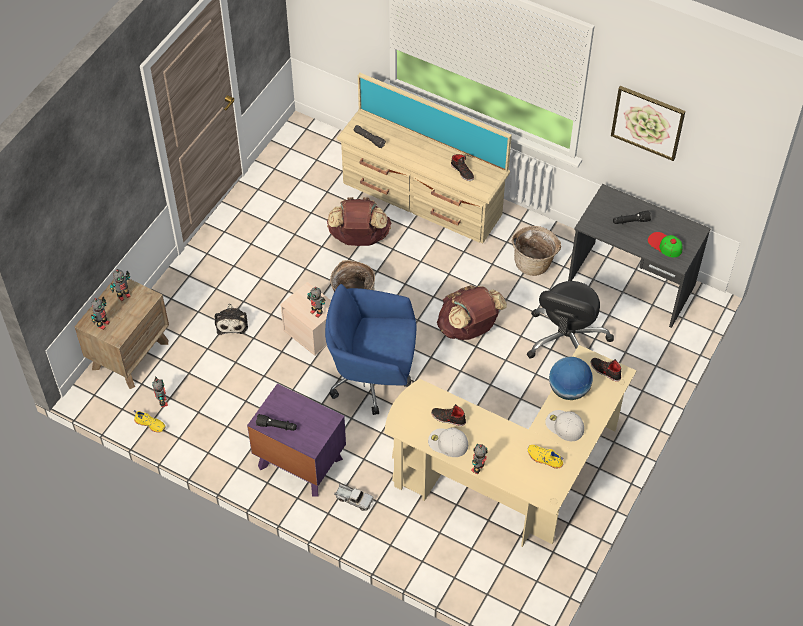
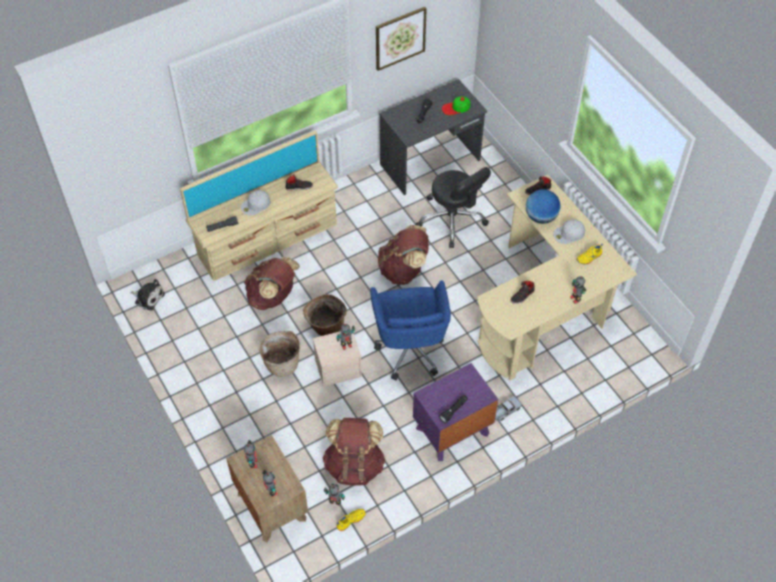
camera: 60 degrees left, 0 degrees up
plush toy [215,304,248,335] -> plush toy moved to [130,279,165,311]
blue office chair [325,284,416,415] -> blue office chair turned 45 degrees counterclockwise [370,280,451,381]
white cap [428,428,468,457] -> white cap moved to [241,190,270,216]
basket [512,226,561,276] -> basket moved to [259,331,300,377]
none -> brown backpack [323,418,386,486]

